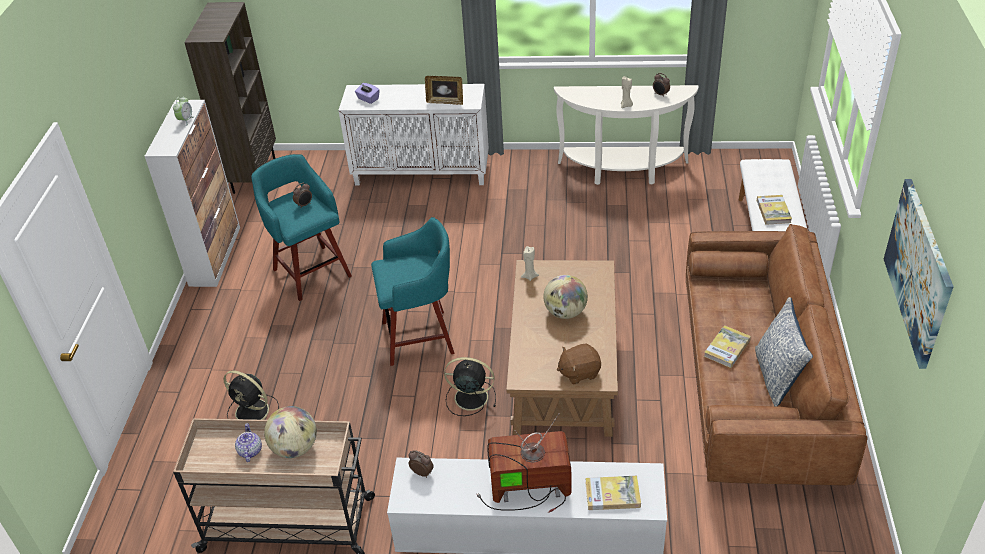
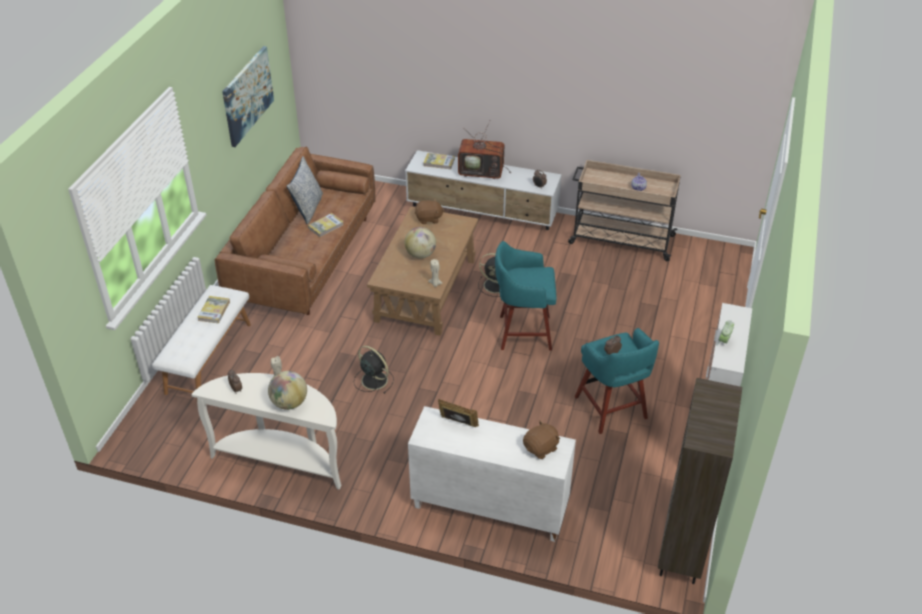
camera: 170 degrees left, 0 degrees up
black fan [223,370,279,420] -> black fan moved to [354,346,394,394]
globe [264,406,317,458] -> globe moved to [268,371,307,410]
purple tissue box [355,83,380,104] -> brown plush toy [523,420,560,459]

